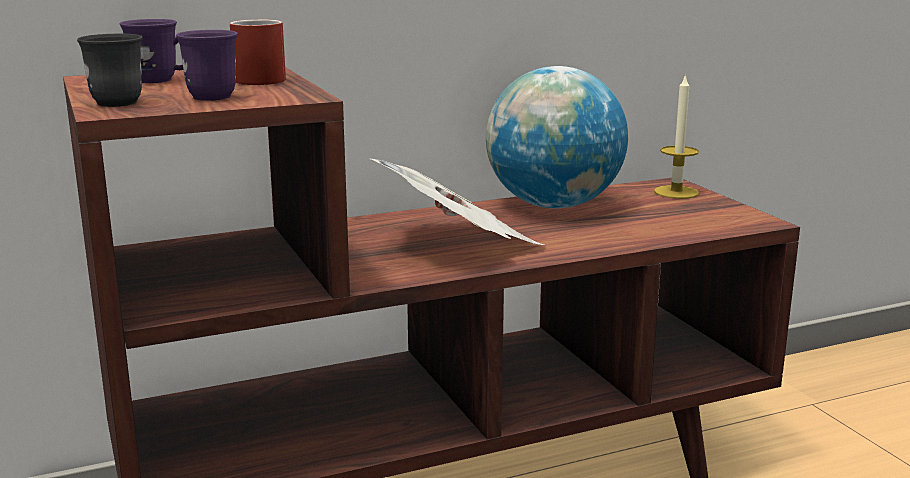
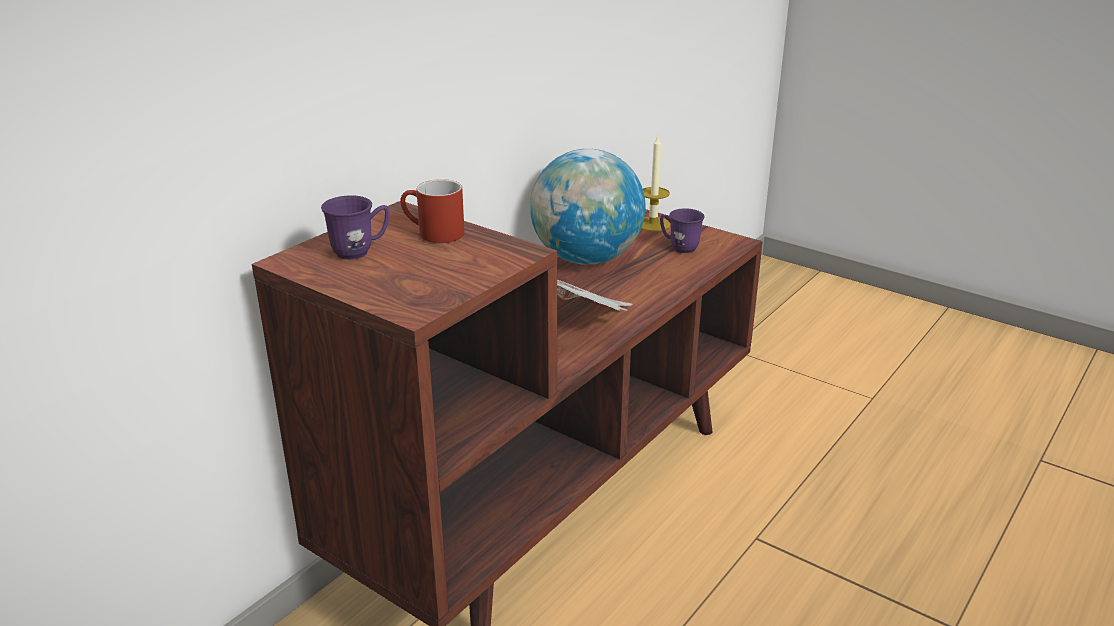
camera: 30 degrees left, 10 degrees up
grey mug [77,34,143,107] -> none
purple mug [176,30,238,101] -> purple mug moved to [660,208,705,253]

